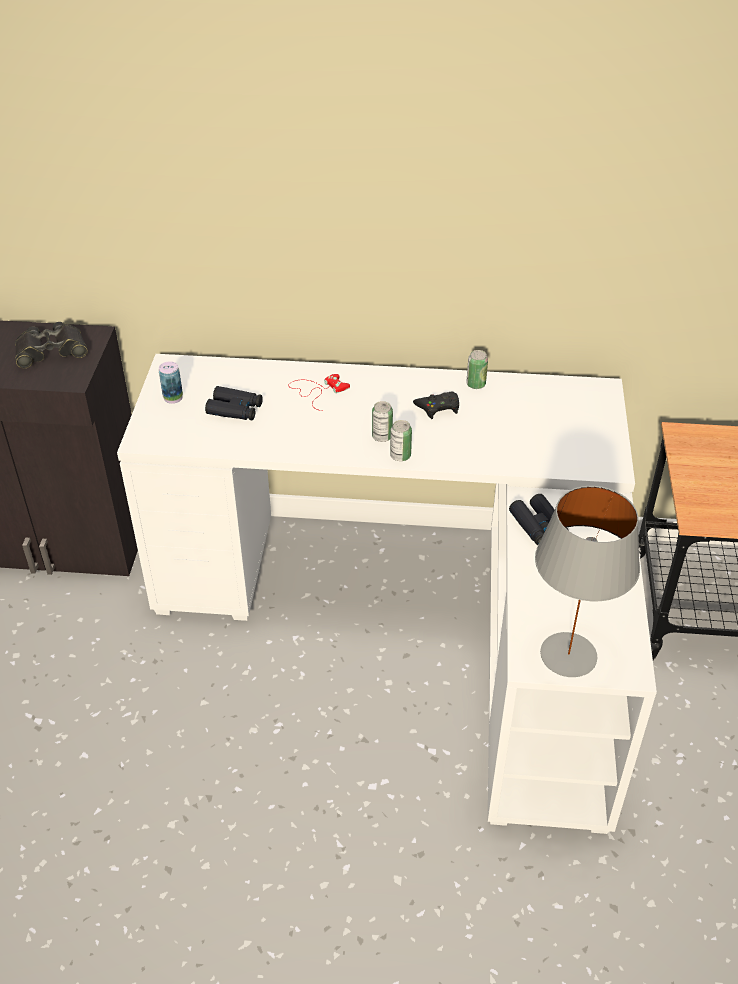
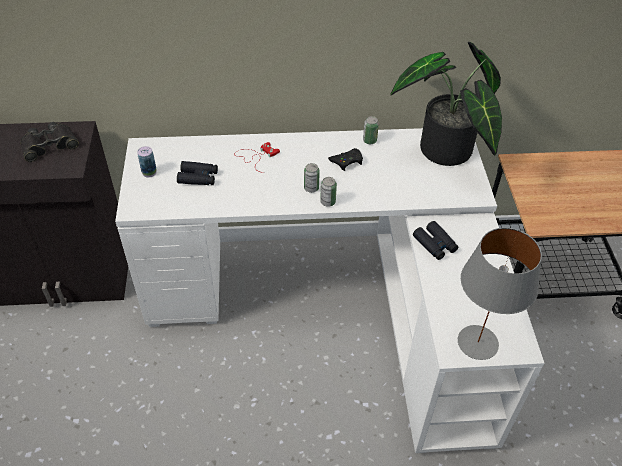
camera: 10 degrees left, 5 degrees up
none -> potted plant [390,42,502,166]

